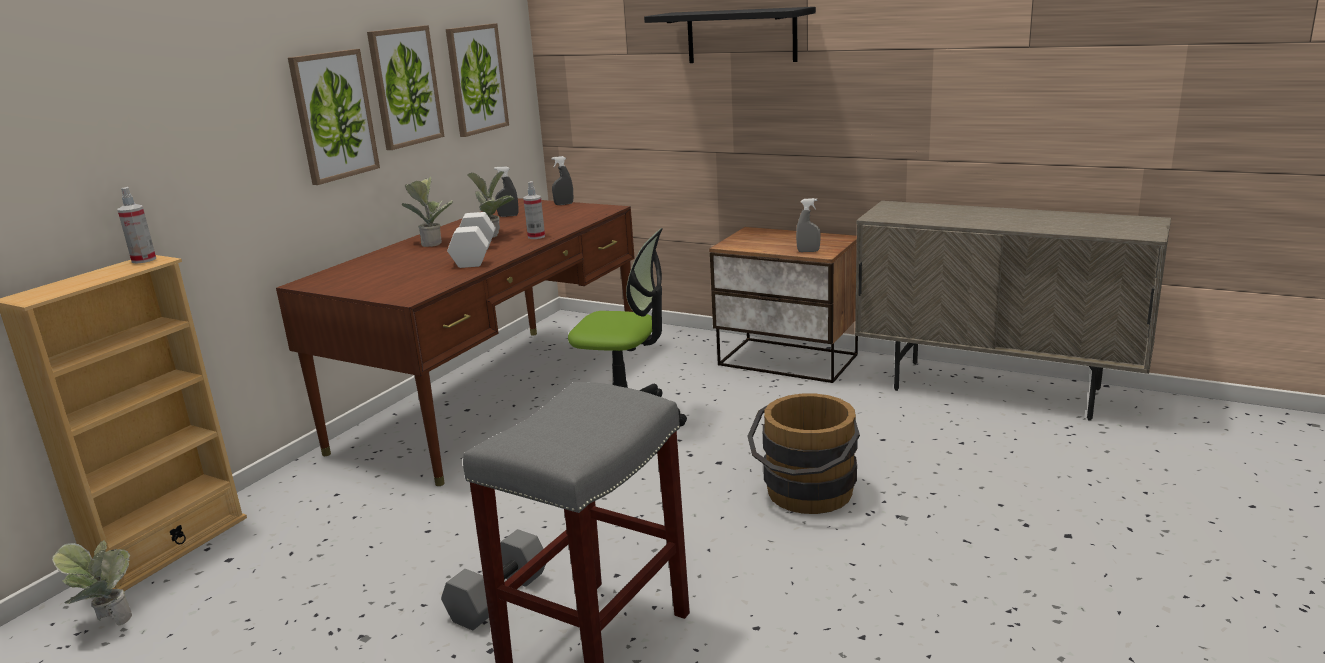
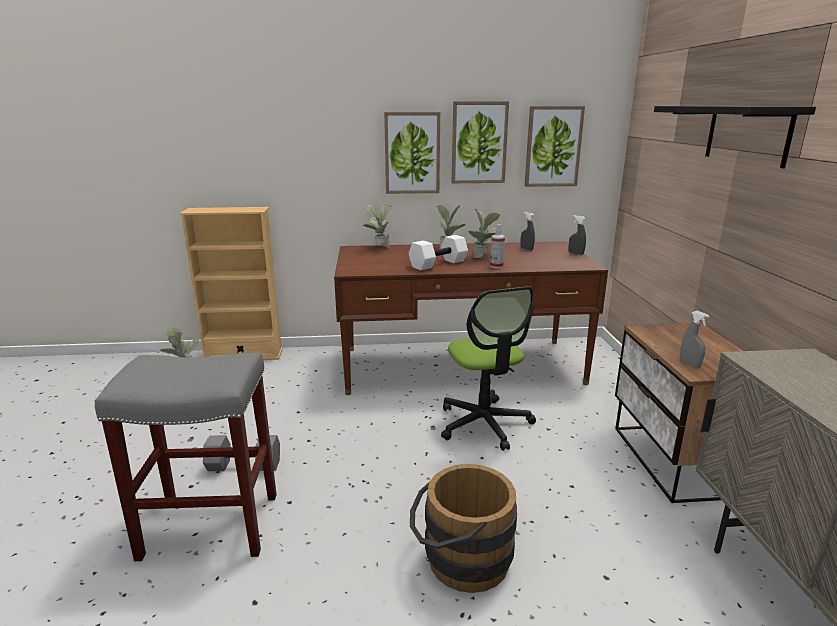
camera: 55 degrees right, 0 degrees up
spray bottle [117,187,156,264] -> none
none -> potted plant [362,203,392,248]

